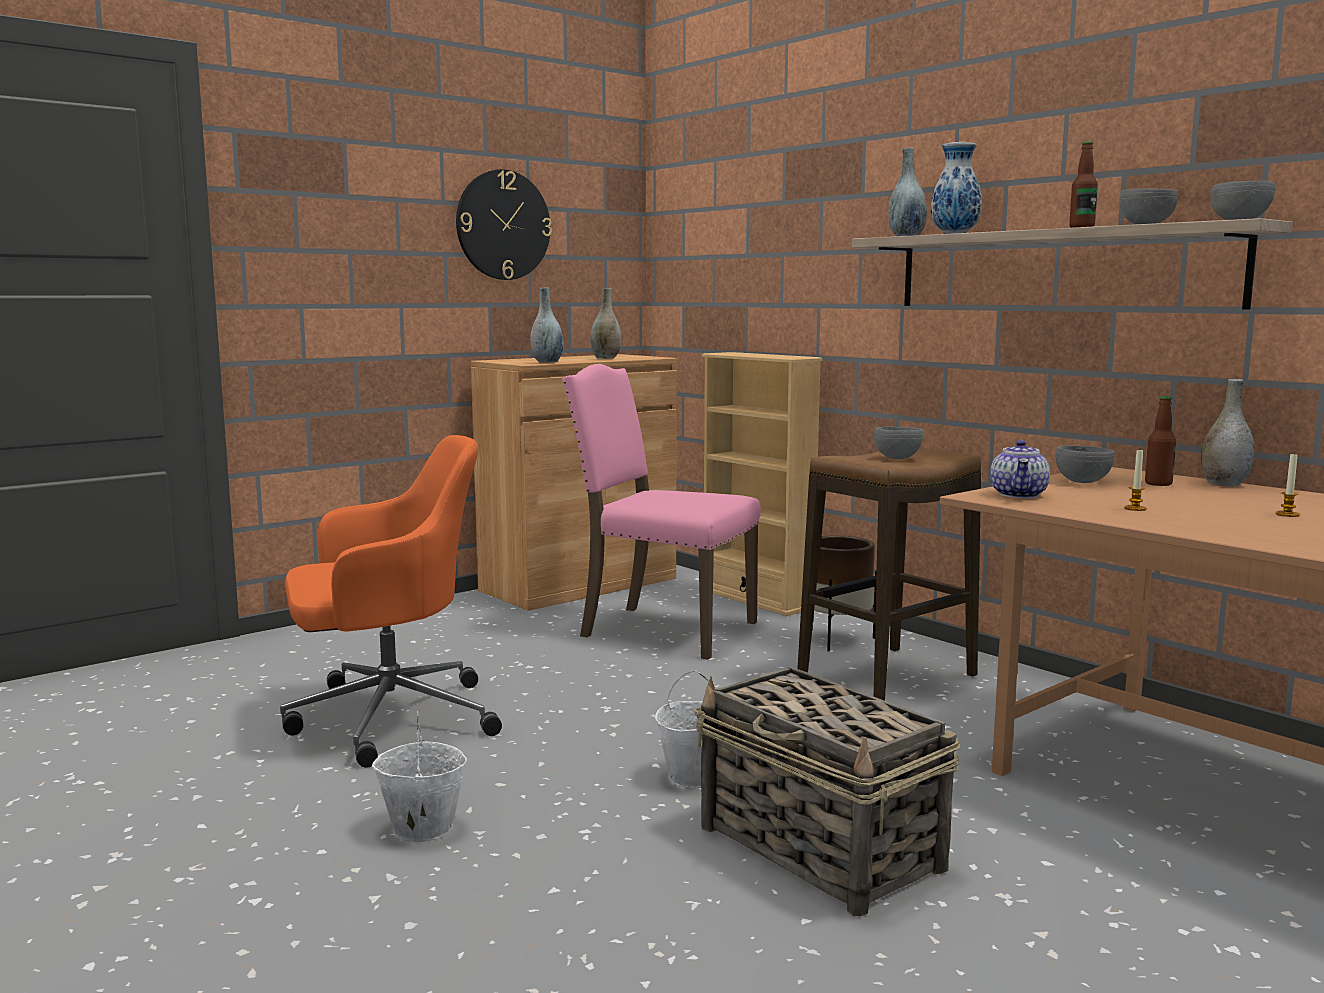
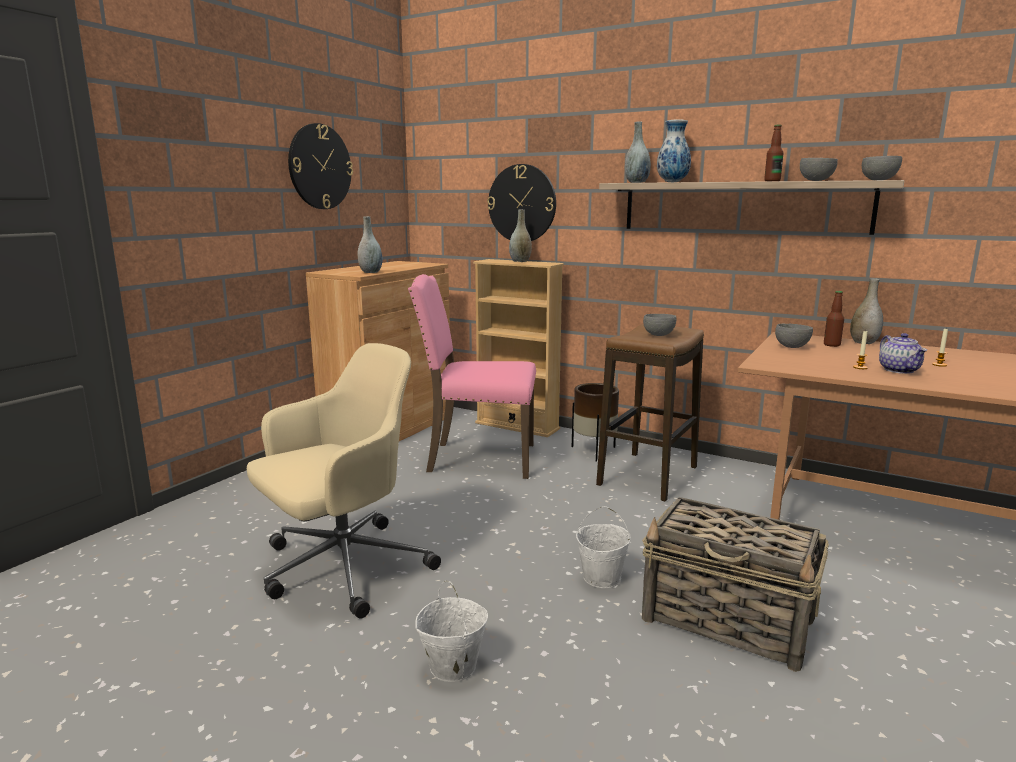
camera: 20 degrees left, 5 degrees up
orange office chair [280,435,502,768] -> beige office chair [247,343,441,619]
grey vase [590,288,621,359] -> grey vase moved to [509,209,532,262]
teapot [990,440,1050,498] -> teapot moved to [879,333,927,374]
none -> wall clock [487,164,556,241]

